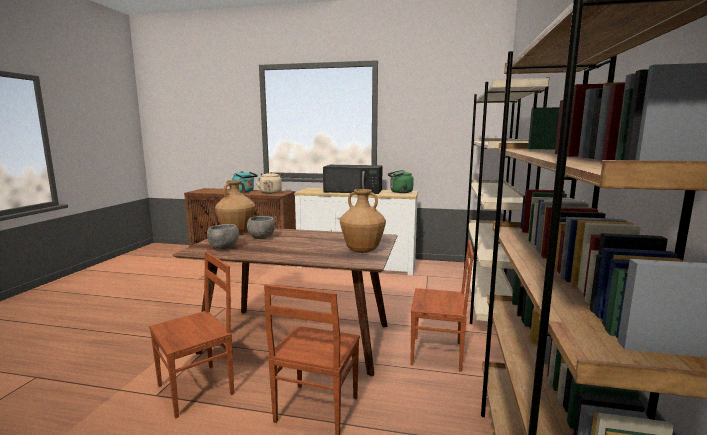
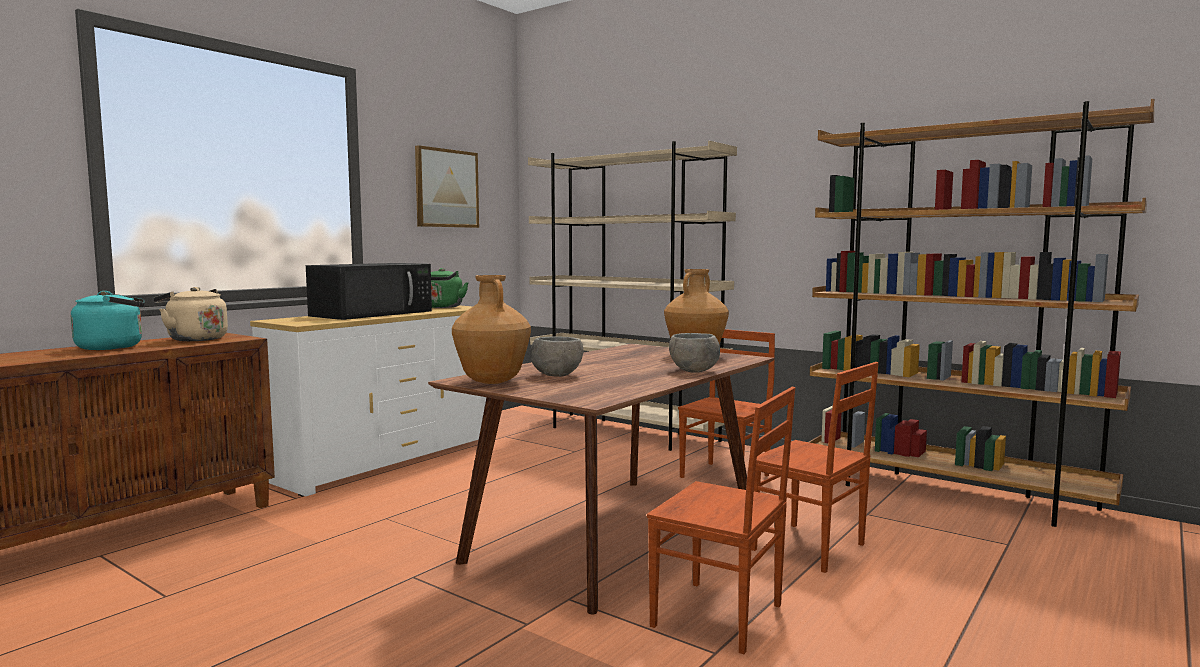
camera: 65 degrees left, 5 degrees down
brown chair [149,251,234,418] -> brown chair turned 135 degrees clockwise [647,387,795,654]
grey bowl [207,224,239,250] -> grey bowl moved to [669,333,720,373]
none -> picture [415,145,479,228]

